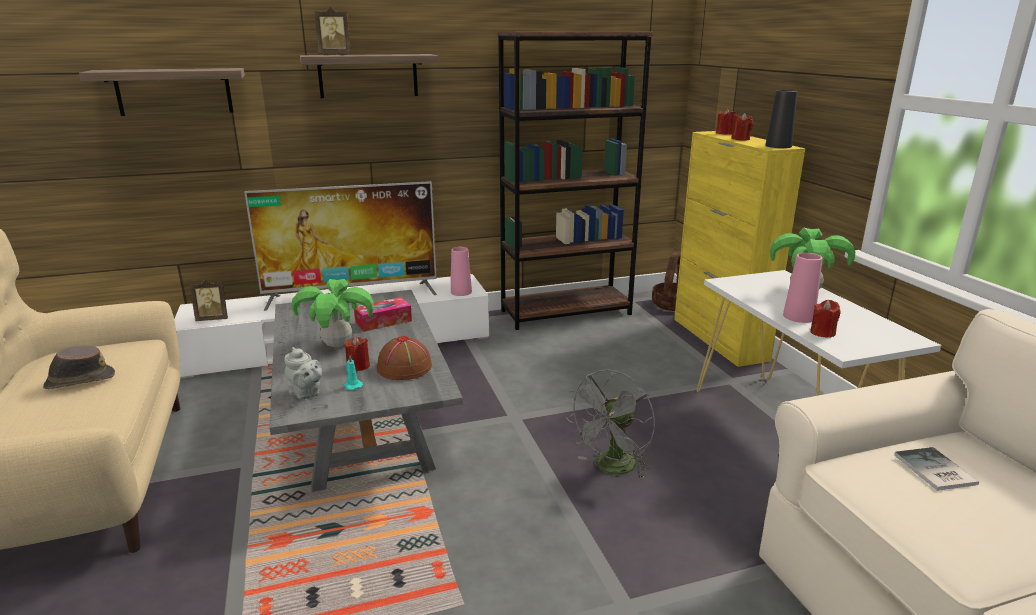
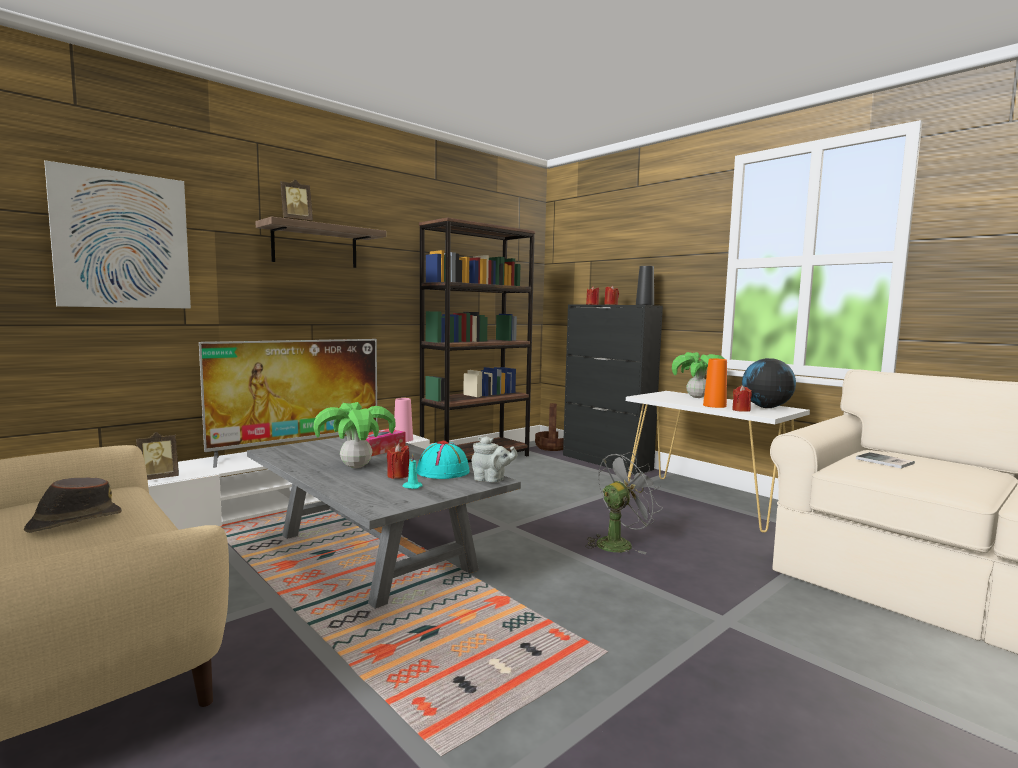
camera: 25 degrees left, 15 degrees down
shelf [79,68,245,116] -> picture [44,160,191,309]
grey teapot [284,347,322,399] -> grey teapot moved to [472,436,518,483]
brown hat [377,336,432,380] -> turquoise hat [417,440,470,479]
grey fan [566,370,655,479] -> grey fan turned 135 degrees counterclockwise [585,452,663,554]
yellow cabinet [674,131,805,367] -> black cabinet [563,304,663,475]
pink vase [783,253,823,323] -> orange vase [703,358,727,408]
none -> globe [742,358,796,408]

